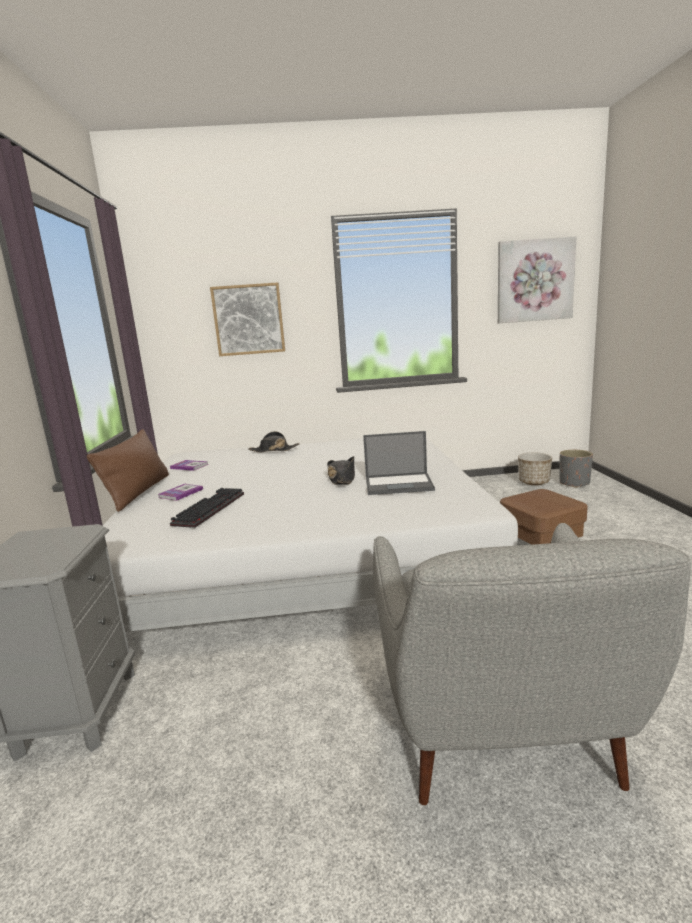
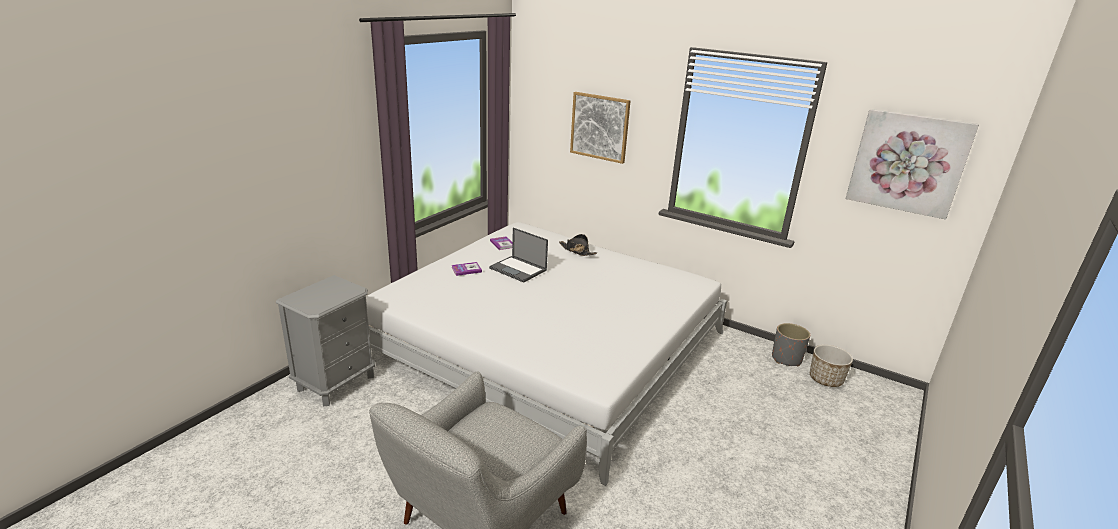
camera: 35 degrees right, 10 degrees up
brown pillow [87,429,169,512] -> none
keyboard [170,488,244,528] -> none
black hat [327,456,355,485] -> none
laptop [363,431,435,495] -> laptop moved to [489,228,548,282]
brown ottoman [500,489,588,545] -> none
grey planter [559,450,593,488] -> grey planter moved to [772,323,810,366]

